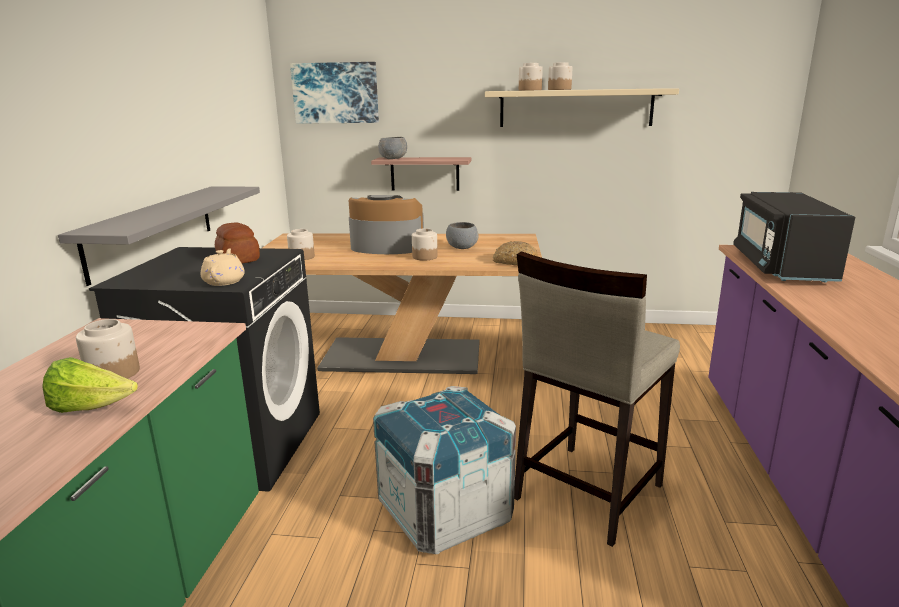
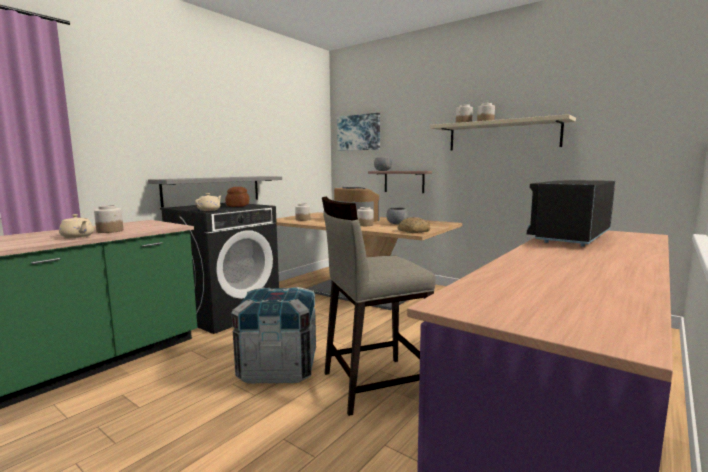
camera: 30 degrees right, 10 degrees down
lettuce [42,357,138,413] -> beige teapot [59,214,94,238]

